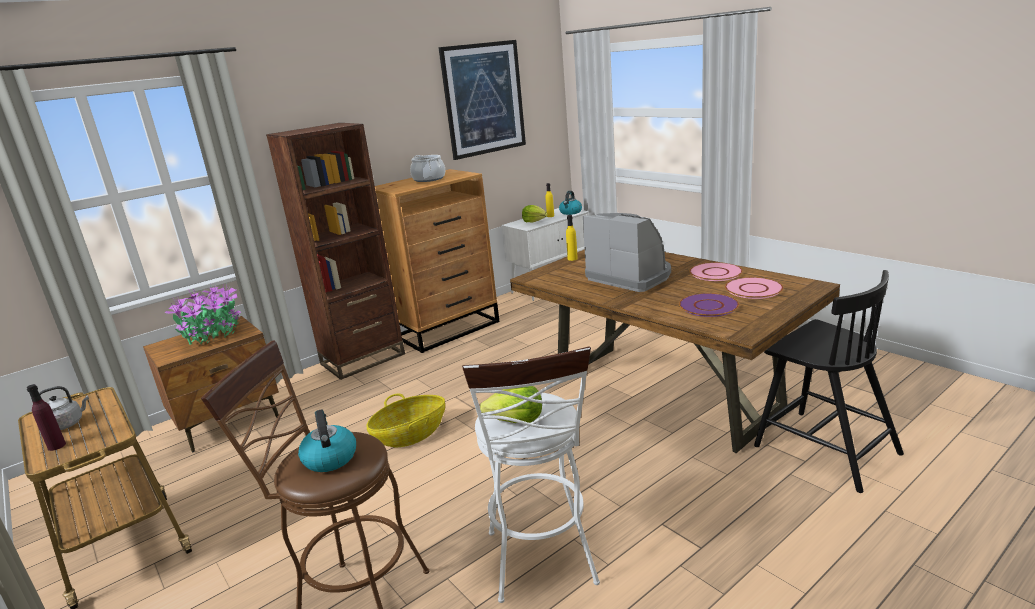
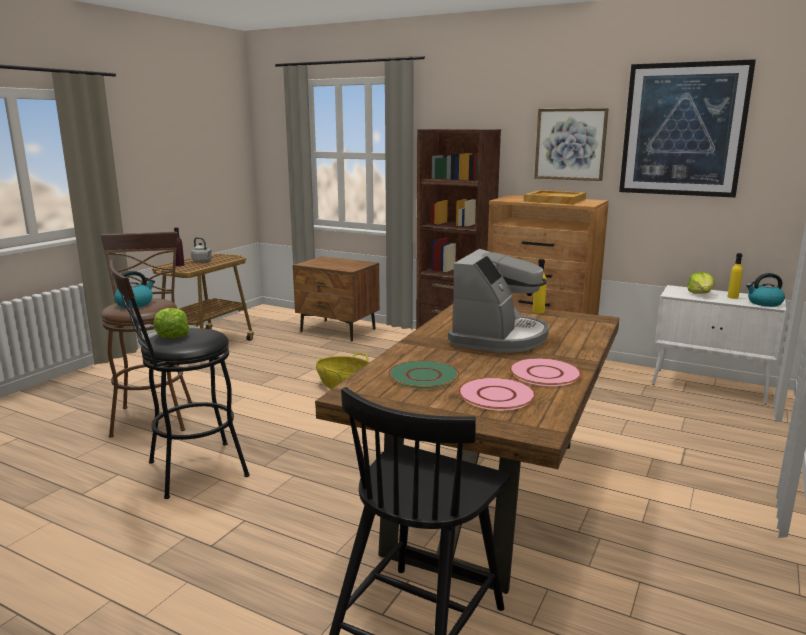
camera: 65 degrees right, 5 degrees down
potted plant [164,283,241,345] -> none
cooking pot [410,155,445,182] -> beige tray [524,190,586,204]
white stool [462,346,600,603] -> black stool [109,260,250,499]
purple plate [679,293,739,317] -> green plate [388,360,460,389]
none -> picture [534,108,609,181]

